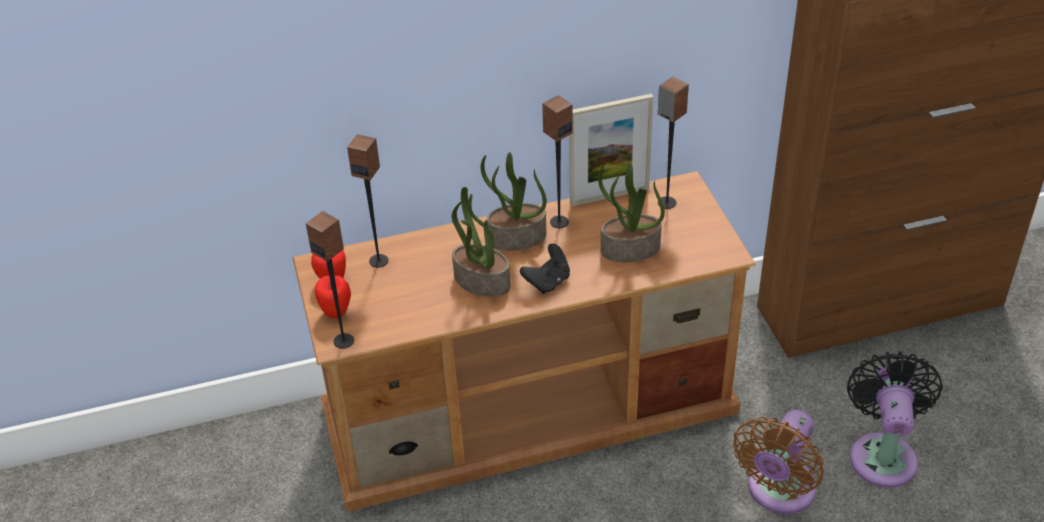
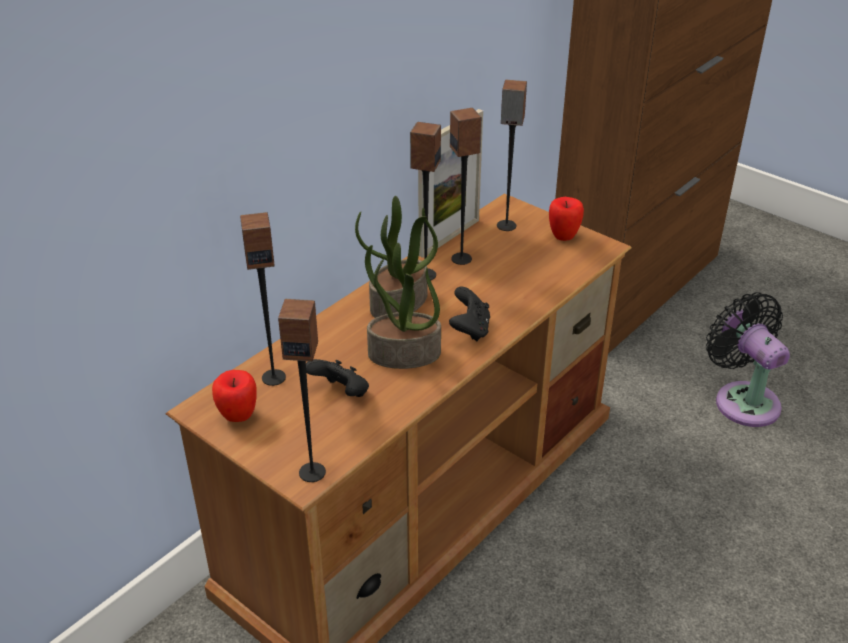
camera: 35 degrees left, 5 degrees down
apple [315,275,351,318] -> apple moved to [549,197,584,241]
potted plant [598,163,665,262] -> none
brown fan [733,409,824,514] -> none
none -> black game controller [306,359,369,397]
none -> speaker [450,108,482,265]

